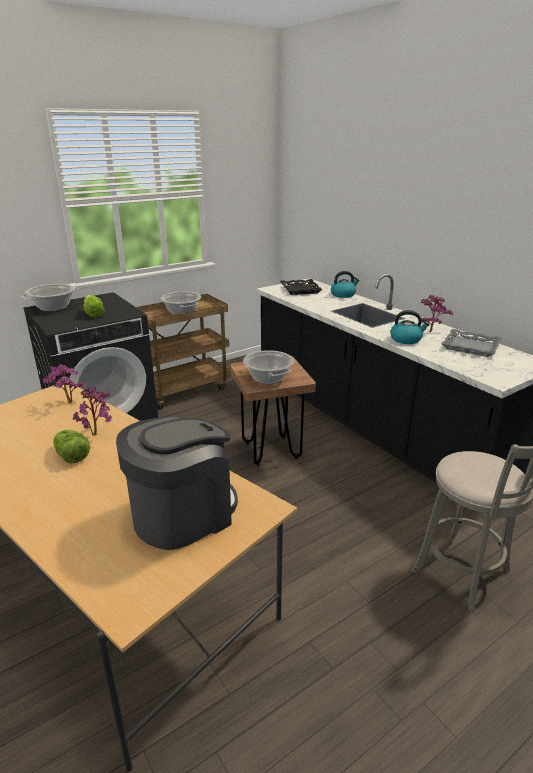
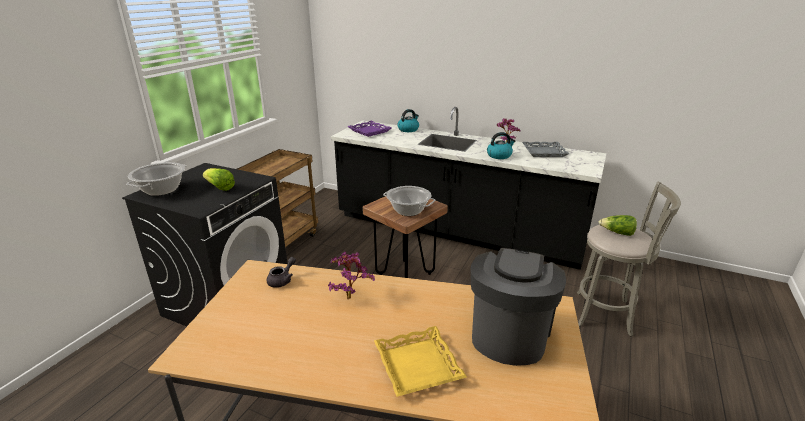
camera: 30 degrees left, 0 degrees up
potted plant [43,364,86,403] -> grey teapot [267,257,296,288]
lettuce [53,430,90,463] -> lettuce moved to [599,215,637,236]
cooking pot [161,291,201,315] -> none
black tray [280,279,322,295] -> purple tray [348,121,391,137]
none -> yellow tray [374,326,467,397]

